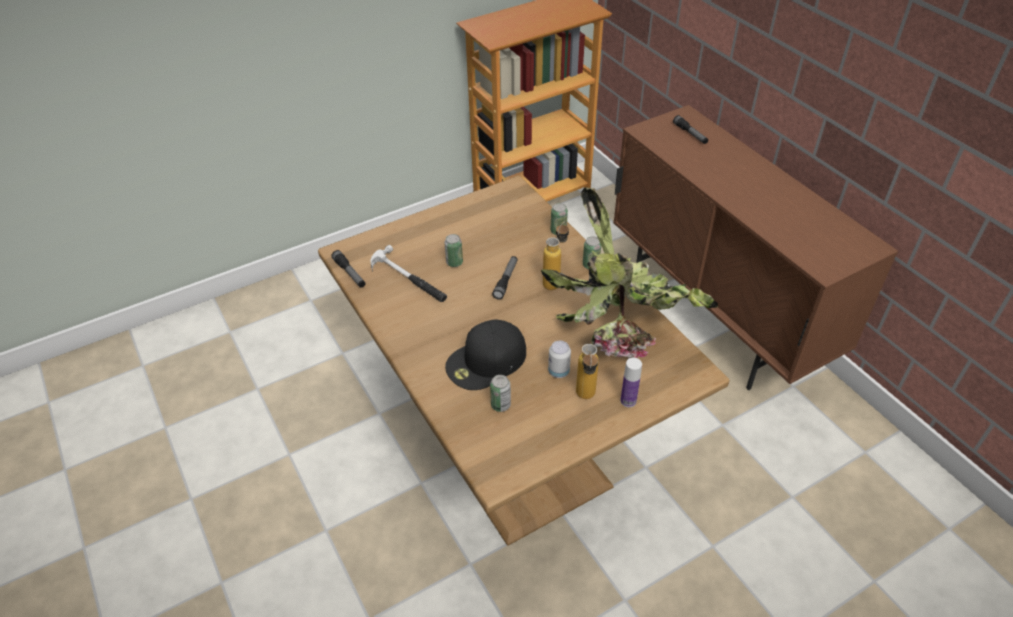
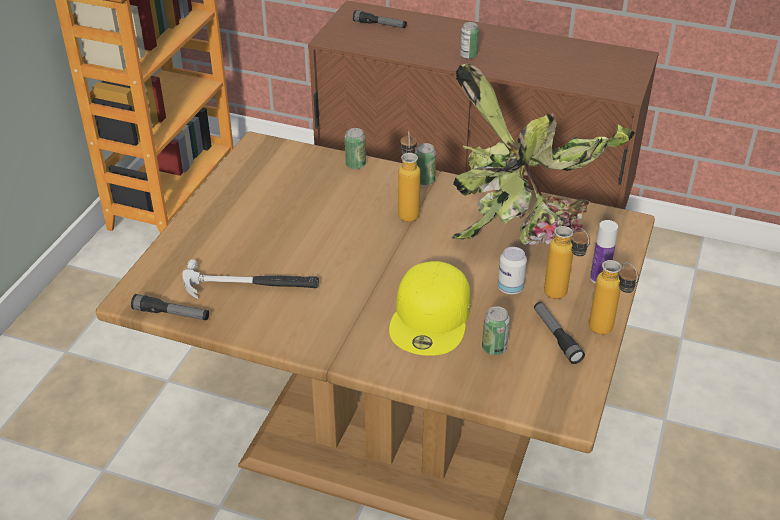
camera: 40 degrees left, 5 degrees down
can [444,234,463,267] -> can moved to [460,22,479,59]
black cap [445,319,526,390] -> yellow cap [389,261,471,356]
flashlight [492,256,518,300] -> flashlight moved to [534,302,585,364]
none -> bottle [589,260,639,335]

